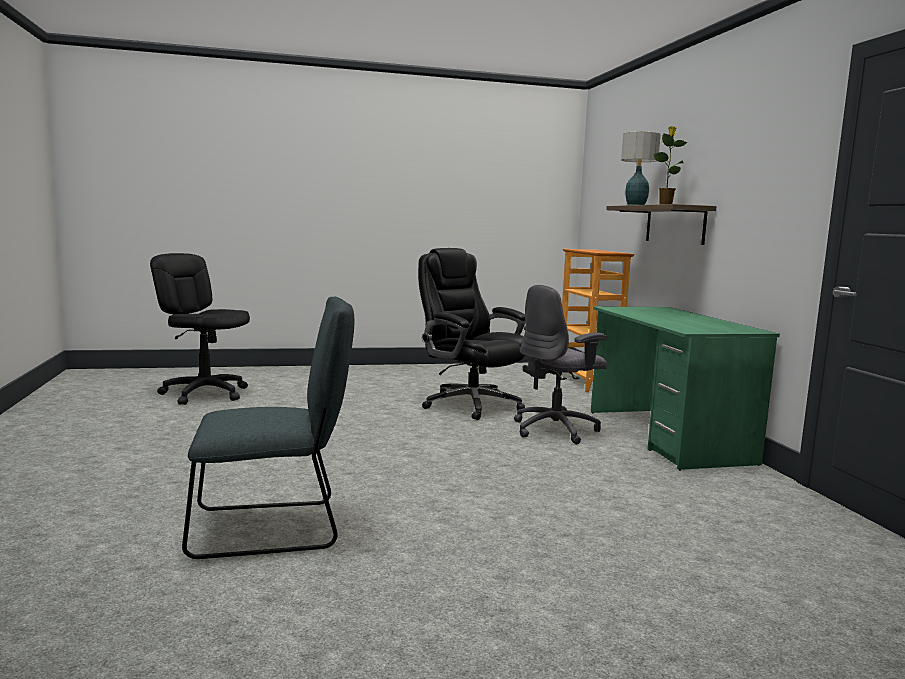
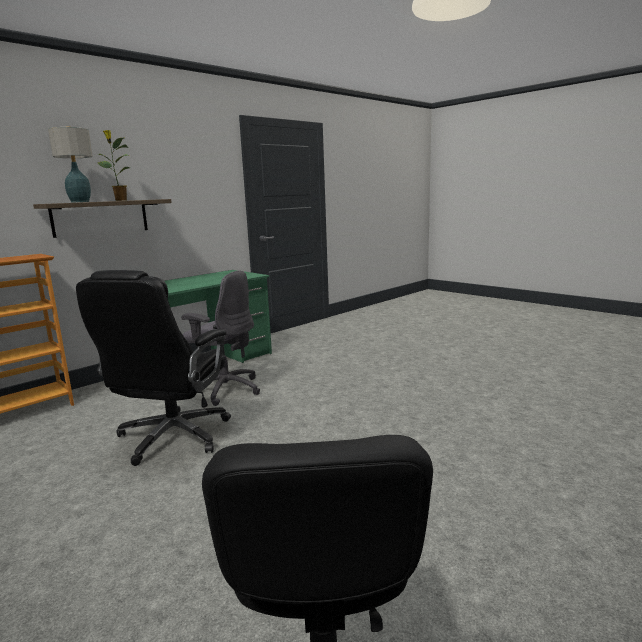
camera: 120 degrees left, 5 degrees up
grey chair [182,297,355,559] -> none

